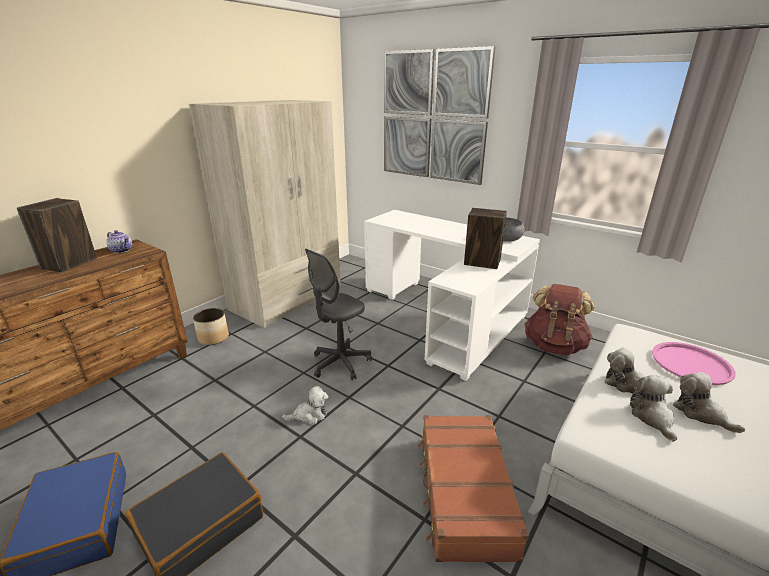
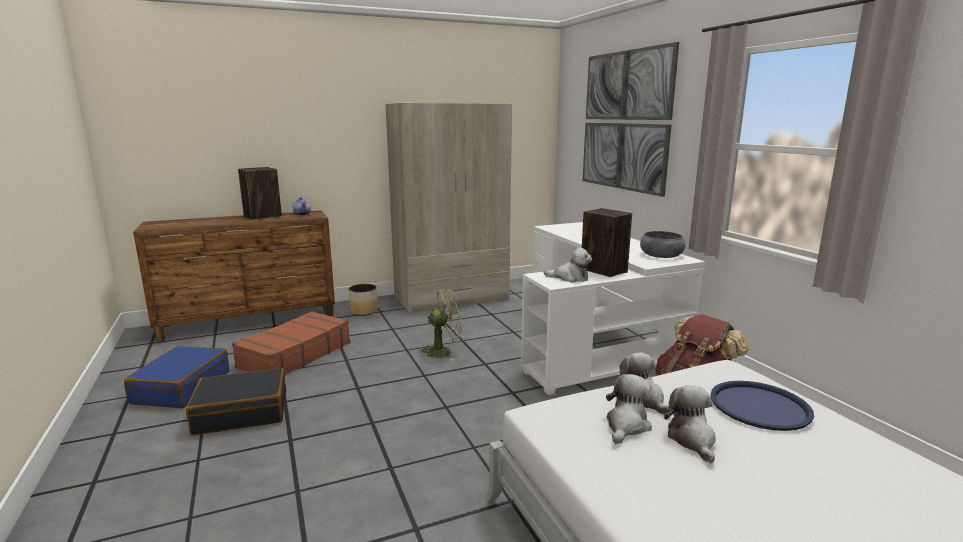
camera: 30 degrees right, 10 degrees down
plush toy [282,386,328,425] -> plush toy moved to [543,248,592,282]
grey office chair [305,249,372,380] -> green fan [418,289,464,361]
brown suitcase [418,415,529,562] -> brown suitcase moved to [232,311,350,375]
pink tray [652,342,736,385] -> blue tray [711,381,814,431]

